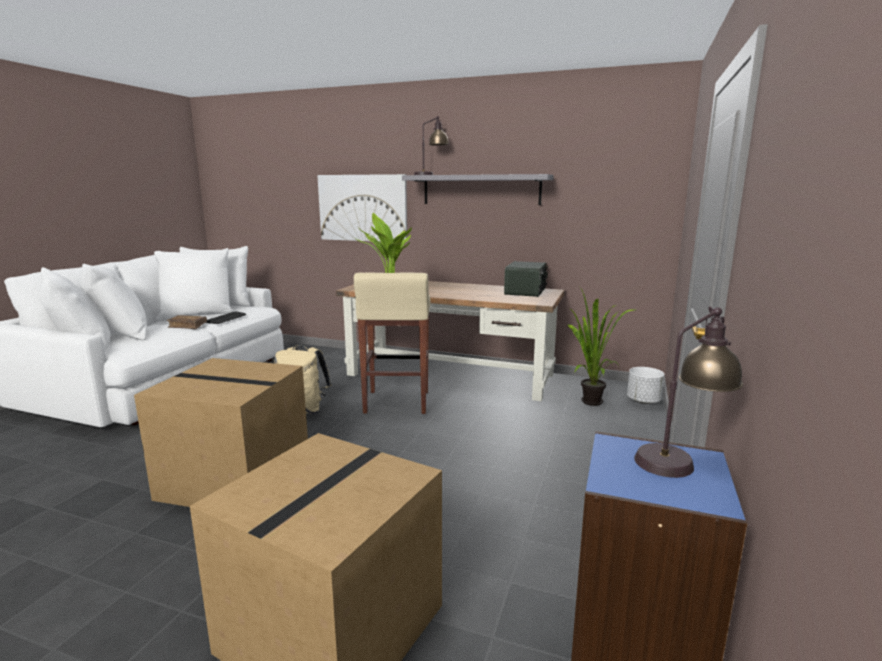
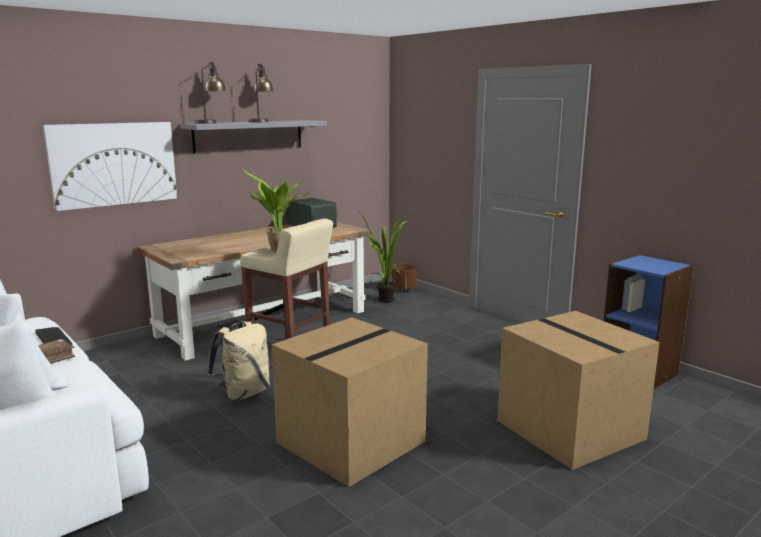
camera: 60 degrees left, 0 degrees up
white planter [627,367,665,404] -> brown planter [392,264,416,291]
table lamp [634,307,743,478] -> table lamp moved to [249,64,273,122]

